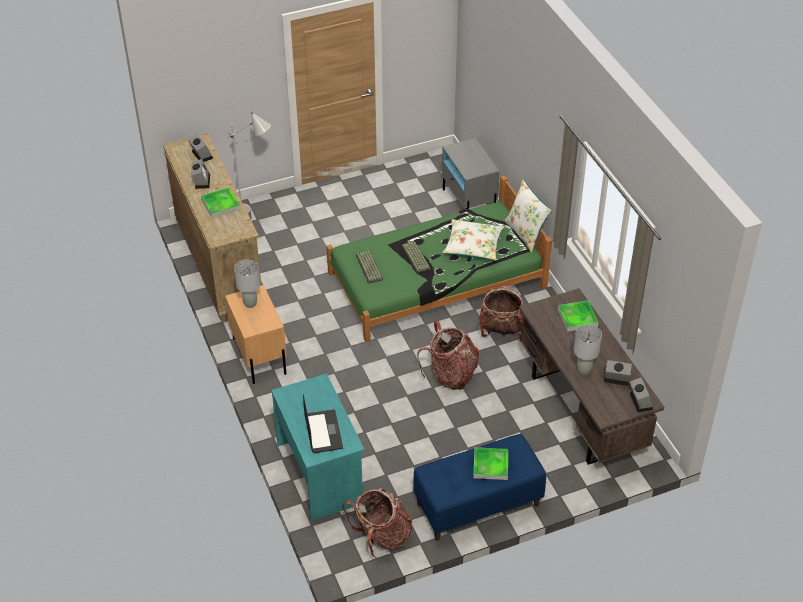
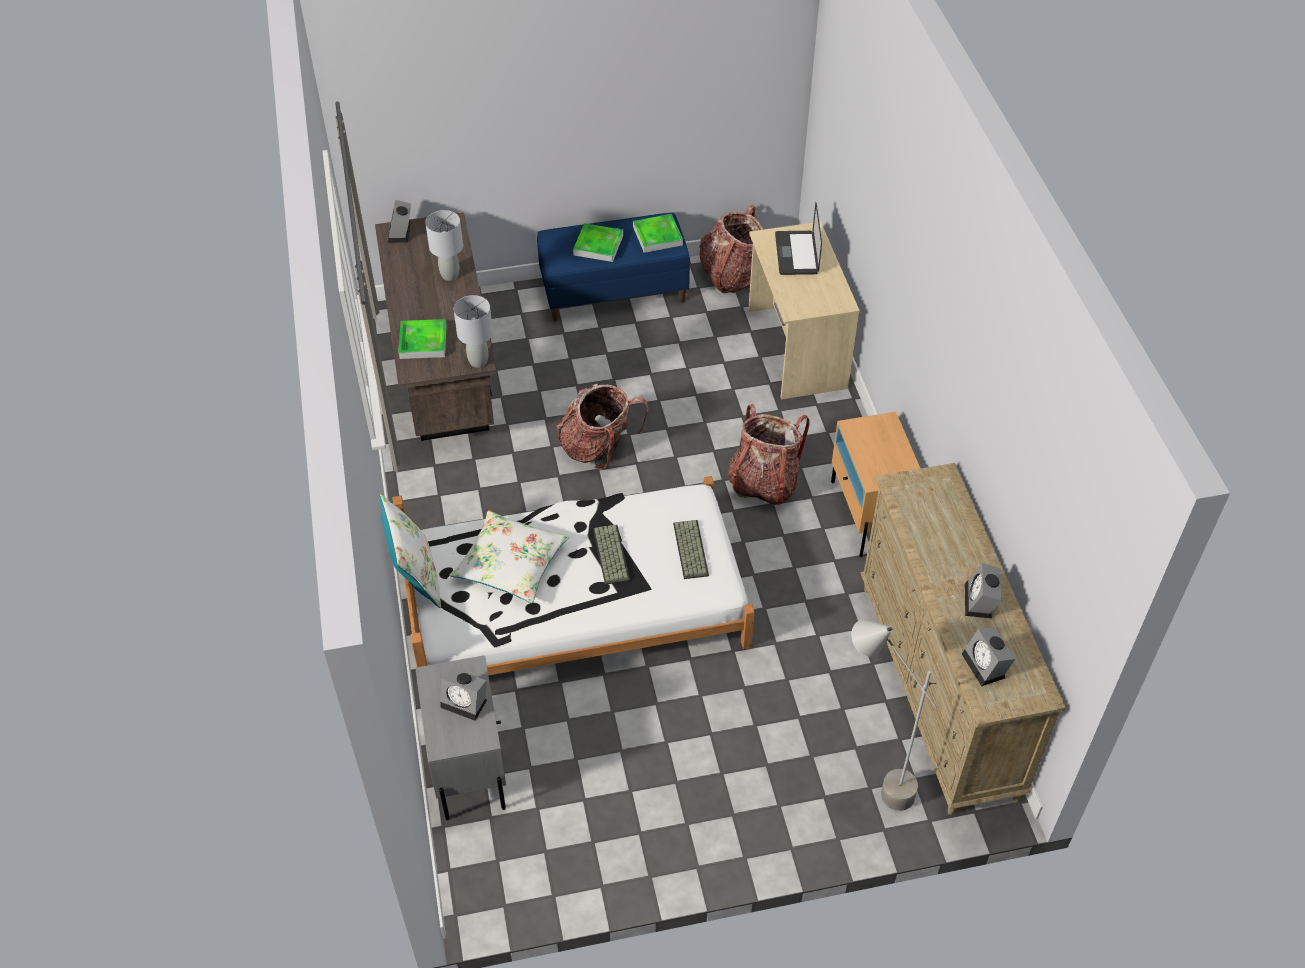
camera: 170 degrees left, 5 degrees up
tray [201,188,240,218] -> tray moved to [633,214,683,253]
grey table lamp [234,260,260,308] -> grey table lamp moved to [454,295,493,368]
turquoise desk [271,373,365,521] -> beige desk [748,221,860,399]
green bed [326,176,552,342] -> white bed [392,476,755,675]
backpack [479,286,524,342] -> backpack moved to [727,404,810,505]
alarm clock [604,360,632,386] -> alarm clock moved to [440,667,487,721]

